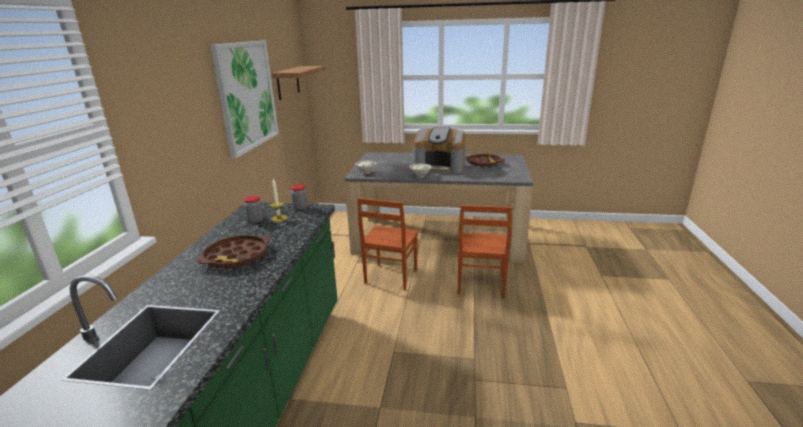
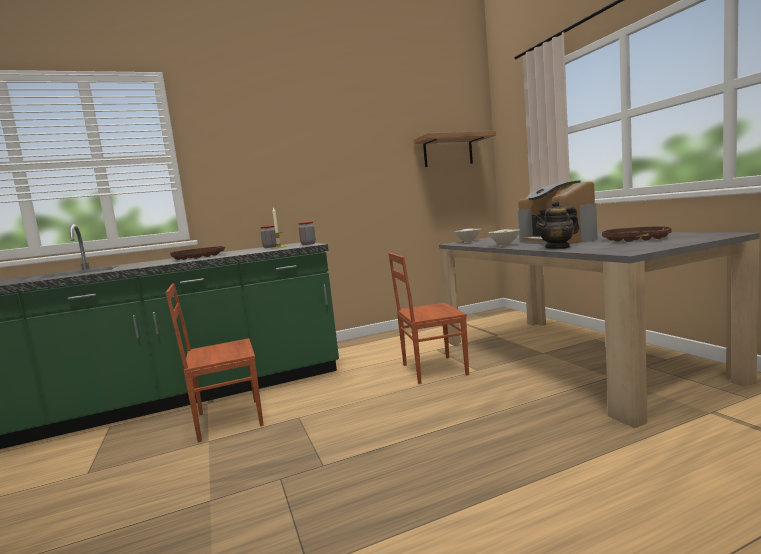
camera: 60 degrees right, 15 degrees down
picture [210,41,279,158] -> none
brown chair [458,205,512,298] -> brown chair moved to [165,283,264,442]
none -> teapot [533,200,579,250]

